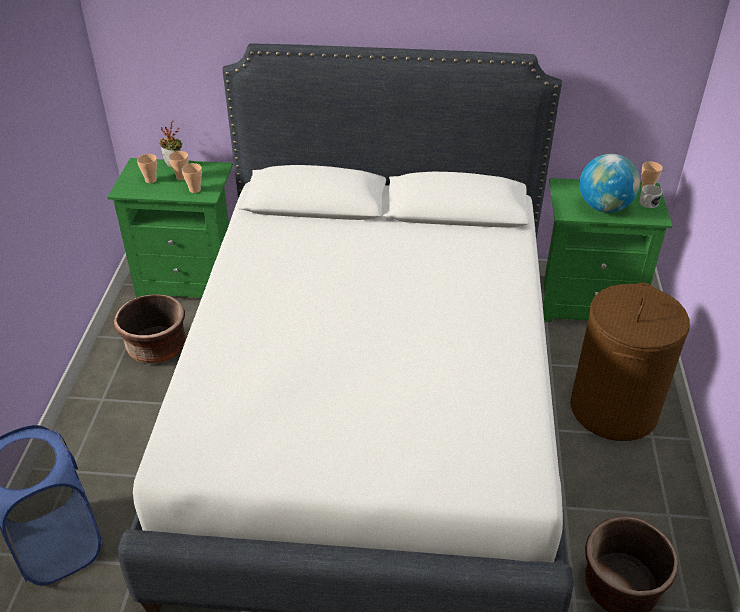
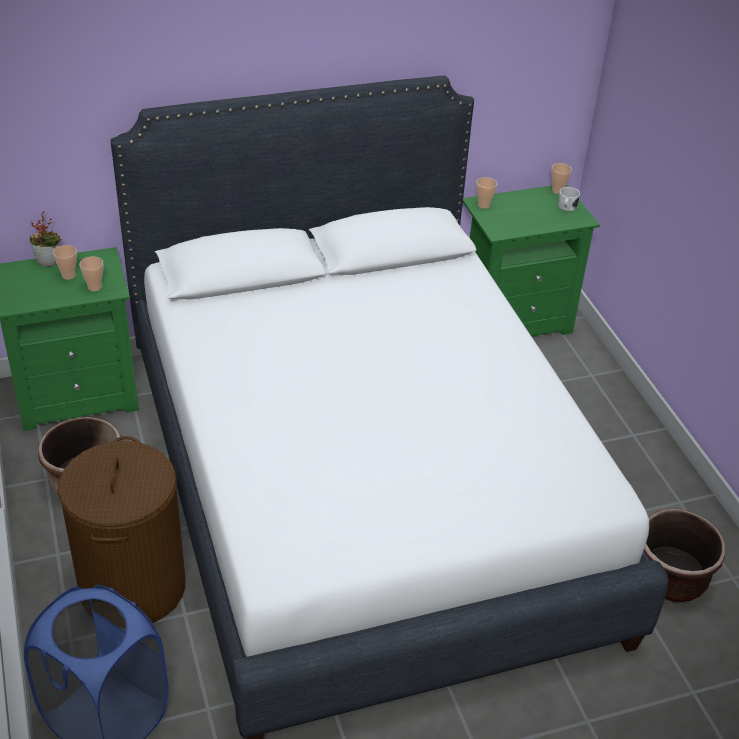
camera: 25 degrees left, 0 degrees up
cup [137,154,157,183] -> cup moved to [476,177,497,209]
brown laundry basket [570,283,690,441] -> brown laundry basket moved to [58,436,186,623]
globe [580,154,640,213] -> none

